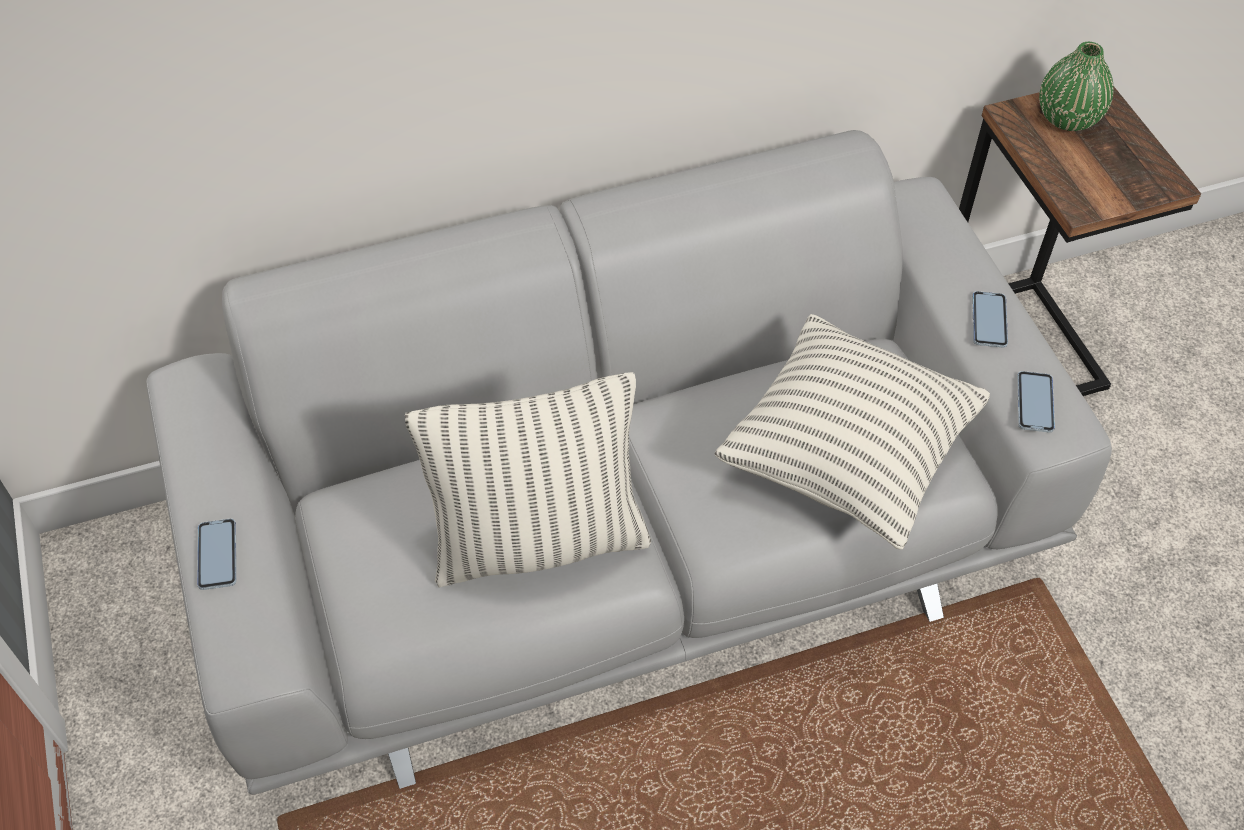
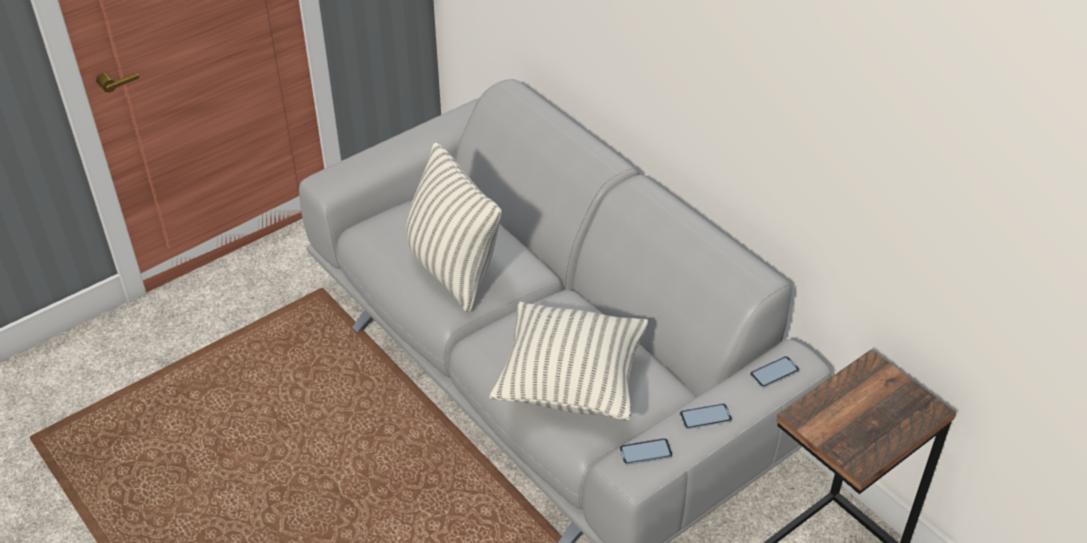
camera: 70 degrees right, 10 degrees down
phone [197,518,237,590] -> phone moved to [750,356,800,388]
green vase [1039,42,1113,131] -> none

